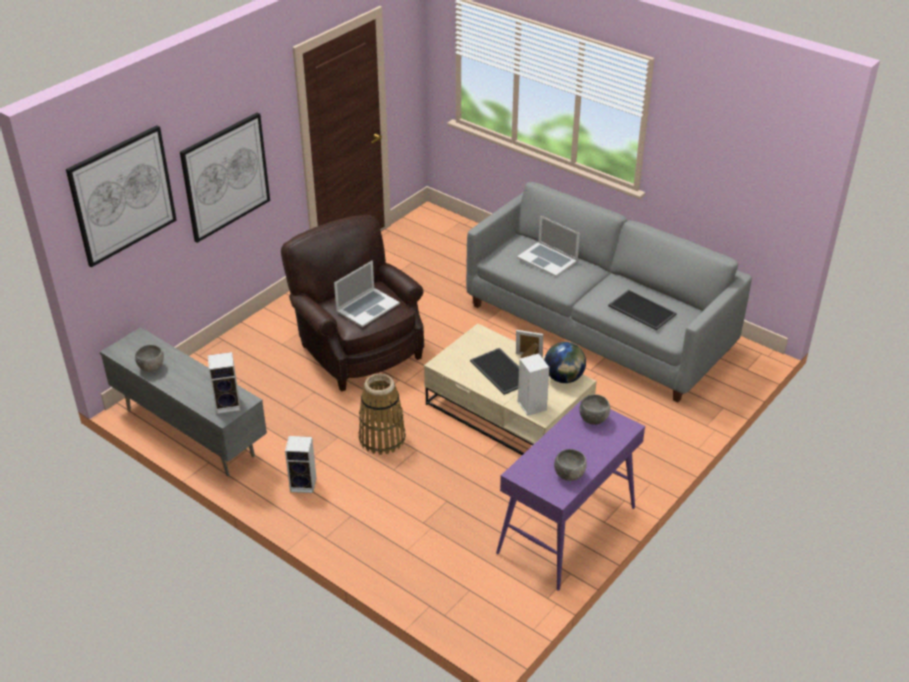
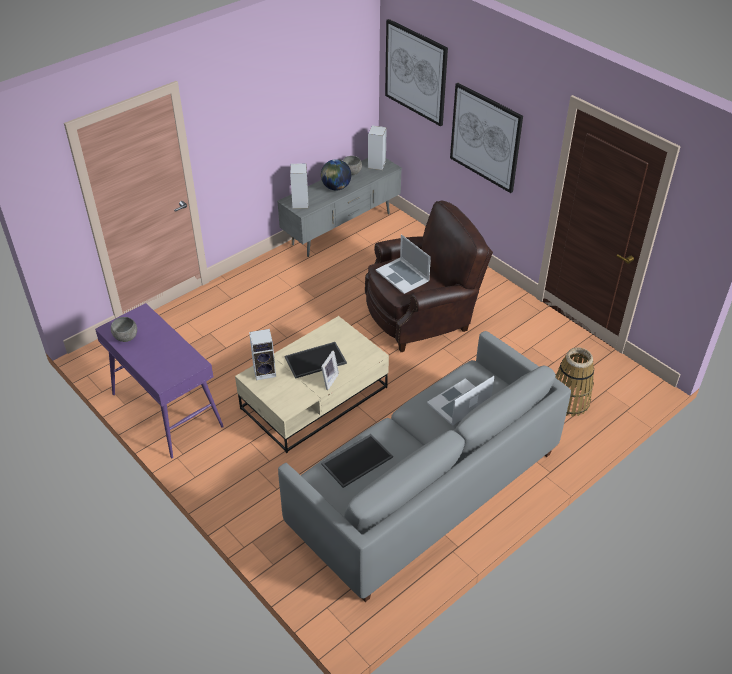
camera: 100 degrees right, 5 degrees up
speaker [285,436,317,493] -> speaker moved to [368,126,387,170]
basket [359,374,406,455] -> basket moved to [555,347,594,417]
globe [545,342,586,383] -> globe moved to [321,159,351,191]
grey bowl [579,394,610,425] -> none

